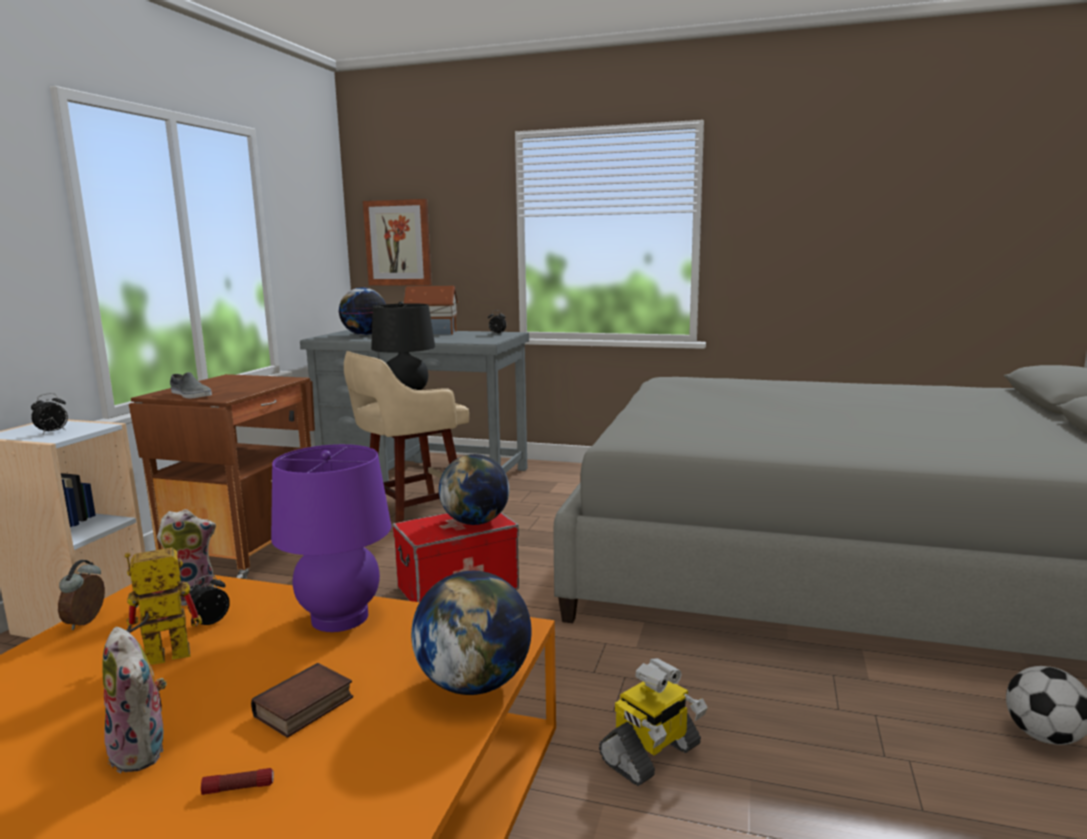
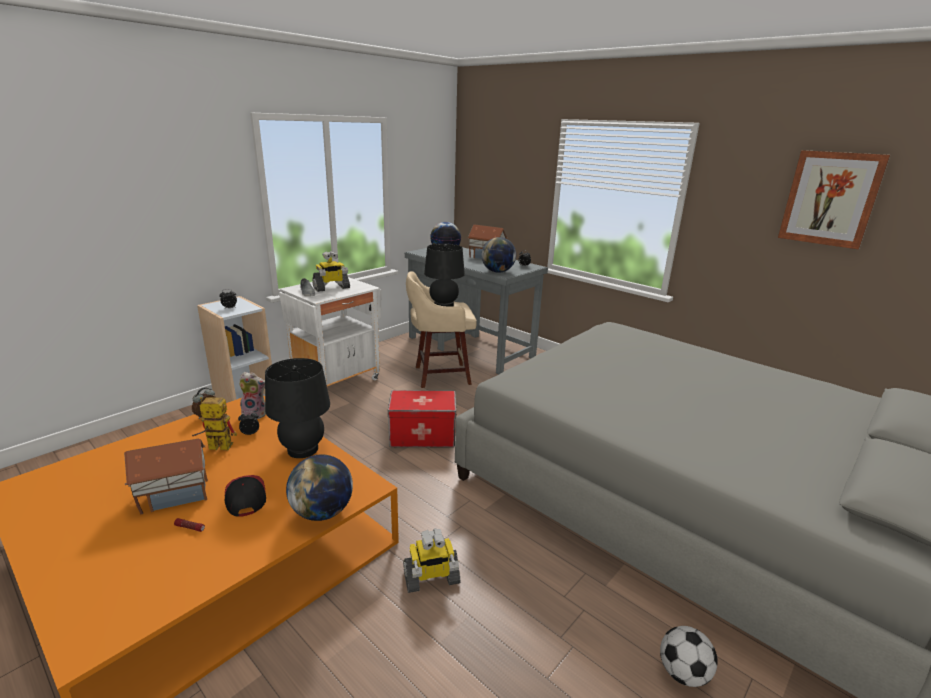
camera: 25 degrees right, 10 degrees up
plush toy [102,627,167,773] -> toy house [124,439,208,515]
brown cart [129,374,315,579] -> white cart [279,277,382,386]
book [251,663,353,738] -> cap [225,475,266,517]
purple table lamp [271,444,391,632] -> black table lamp [265,358,330,458]
picture [363,199,432,285] -> picture moved to [778,150,890,249]
globe [439,454,510,525] -> globe moved to [481,237,516,273]
none -> toy robot [312,251,350,292]

